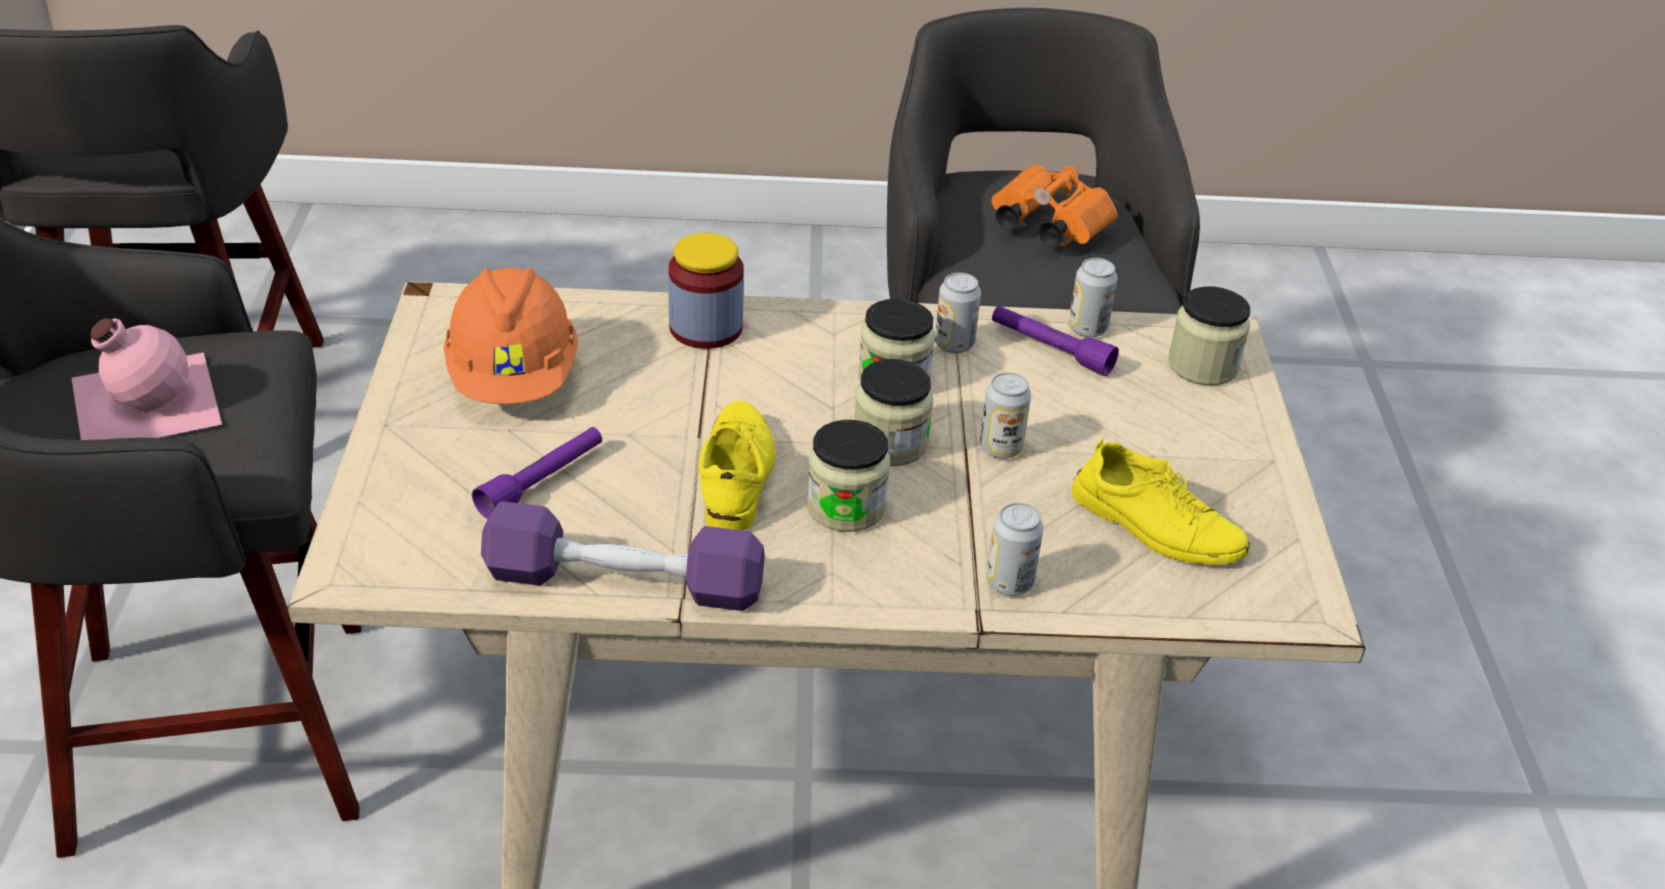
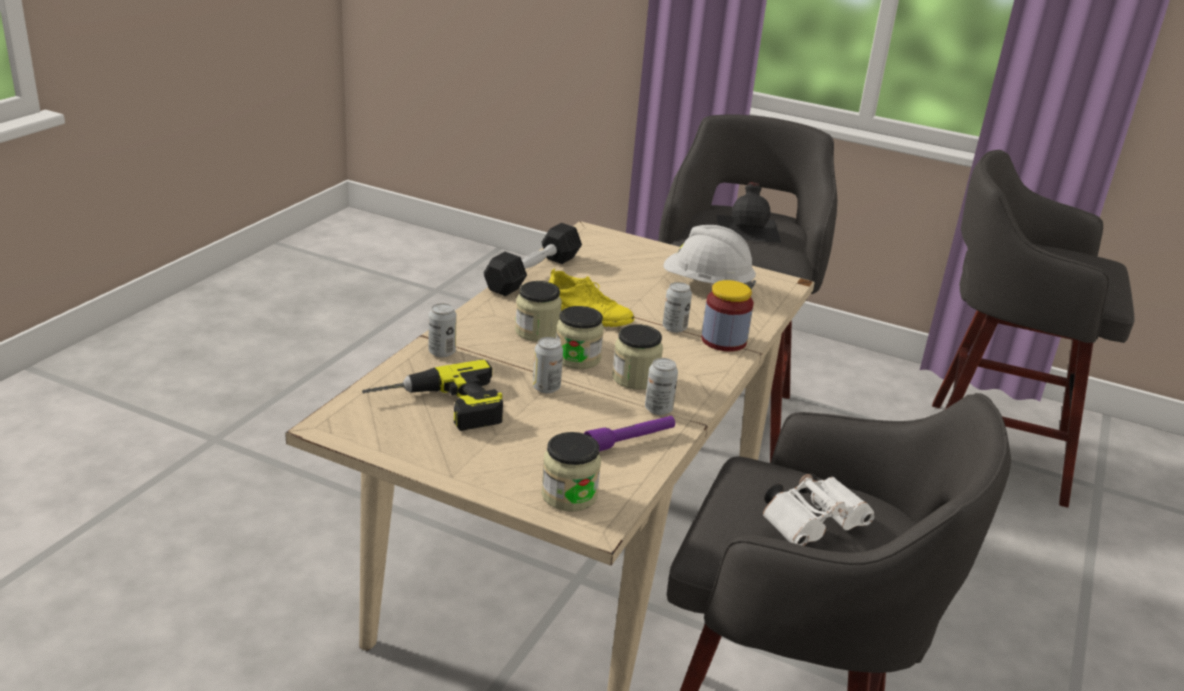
camera: 115 degrees right, 10 degrees down
pink bottle [71,318,222,440] -> black bottle [716,183,781,243]
orange hard hat [444,267,578,404] -> white hard hat [663,225,756,289]
purple flashlight [472,427,602,519] -> none
purple dumbbell [481,501,765,611] -> black dumbbell [484,223,582,296]
orange binoculars [991,164,1117,247] -> white binoculars [763,474,874,546]
can [1069,258,1117,337] -> can moved to [663,282,692,333]
yellow shoe [1071,437,1250,565] -> power drill [362,360,503,431]

